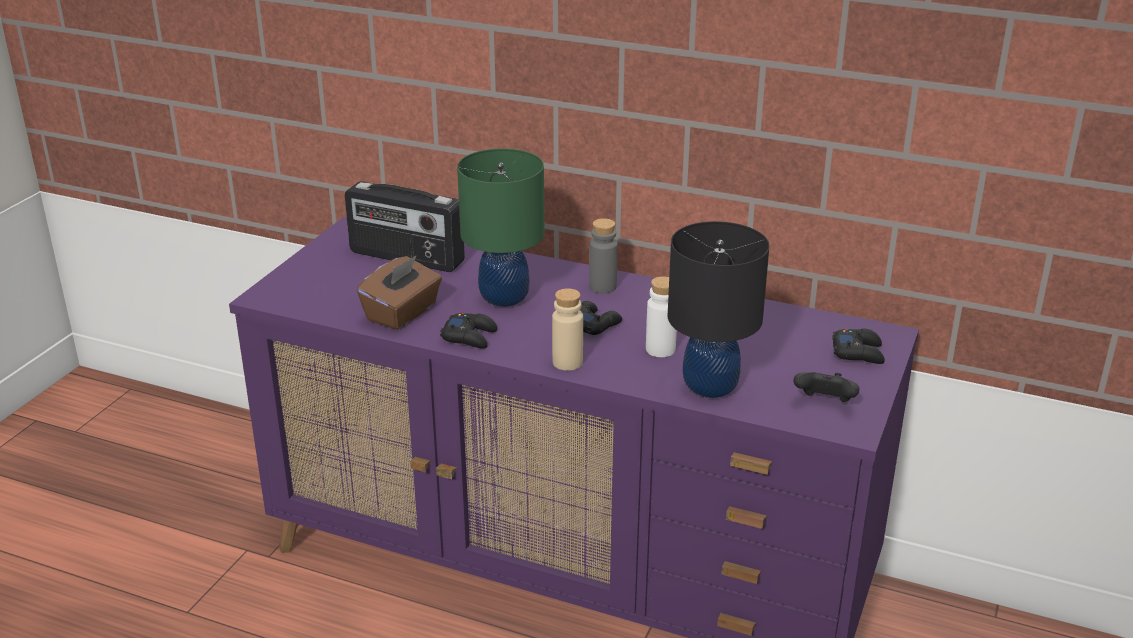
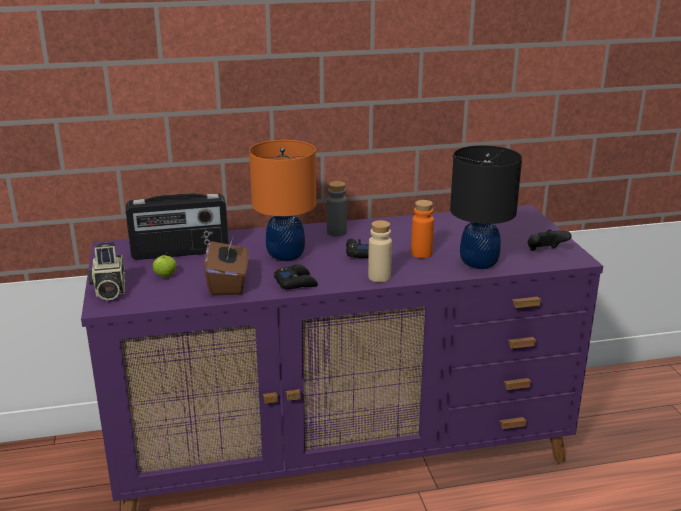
camera: 35 degrees left, 5 degrees down
green table lamp [457,148,545,307] -> orange table lamp [249,140,316,261]
white bottle [646,276,677,357] -> orange bottle [411,200,434,258]
black game controller [832,328,885,364] -> none
none -> camera [88,242,125,301]
none -> apple [153,252,177,277]

